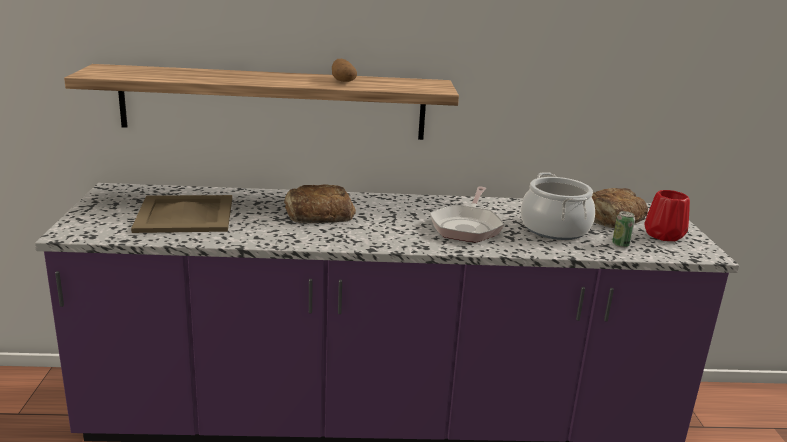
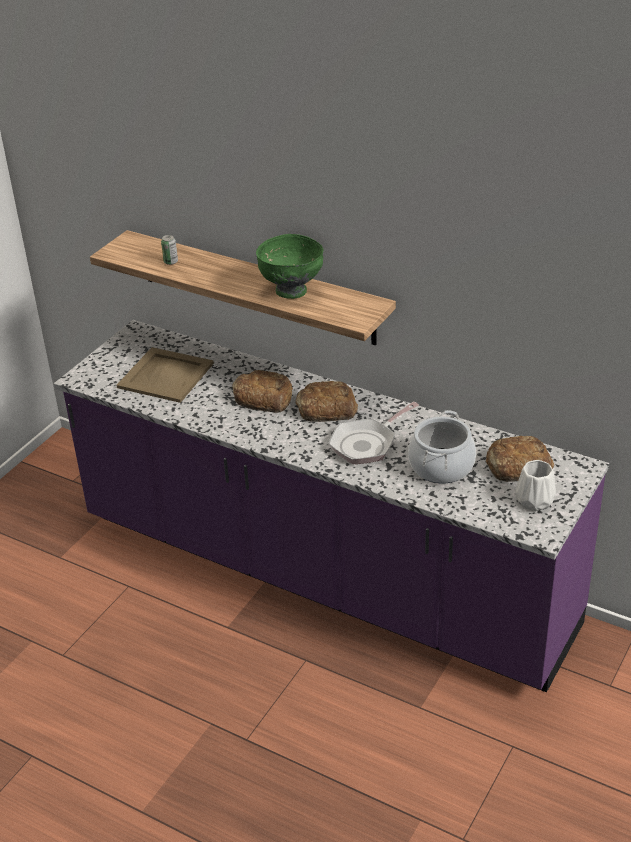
camera: 35 degrees right, 15 degrees up
potato [332,59,357,82] -> green bowl [256,234,323,299]
can [612,211,635,248] -> can moved to [161,235,178,265]
red vase [644,190,690,241] -> white vase [515,460,556,511]
none -> bread [296,381,358,422]

